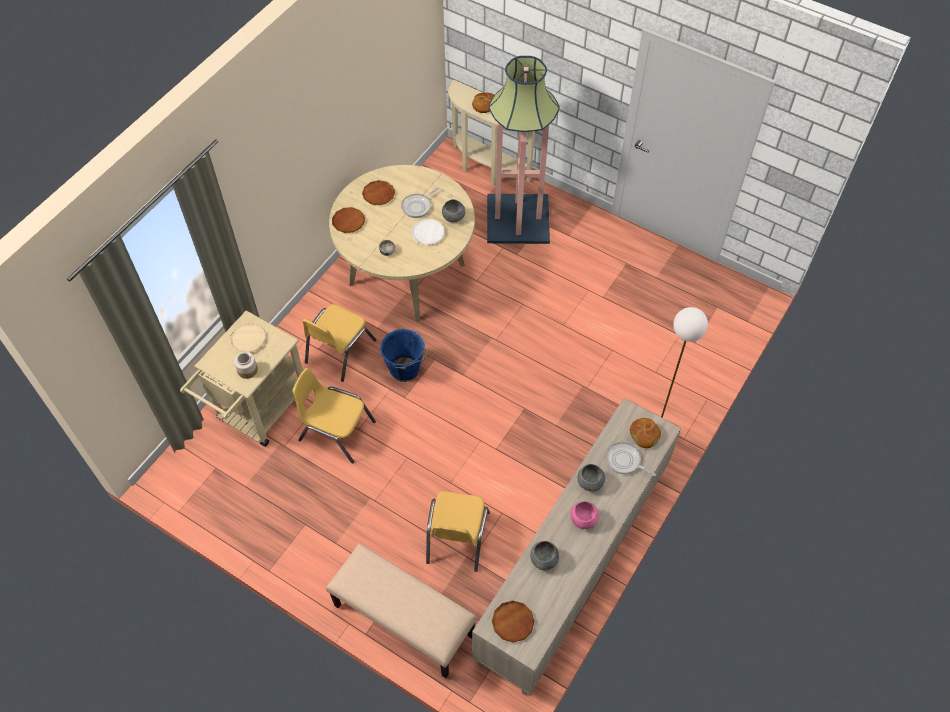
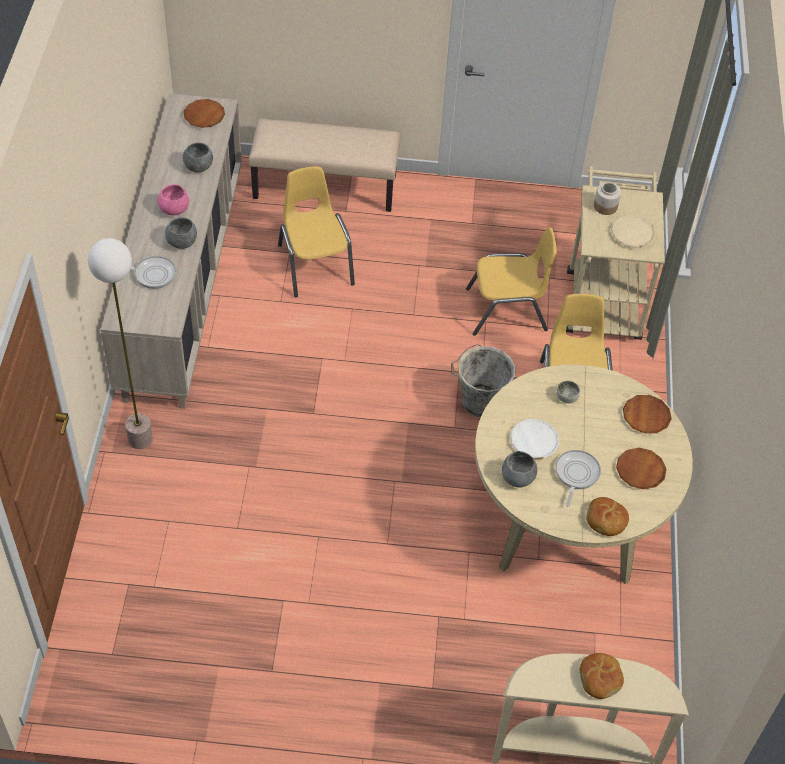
camera: 150 degrees right, 5 degrees down
blue bucket [380,329,428,382] -> grey bucket [451,344,515,417]
floor lamp [487,56,560,244] -> none
bread [630,418,661,448] -> bread moved to [586,497,629,536]

